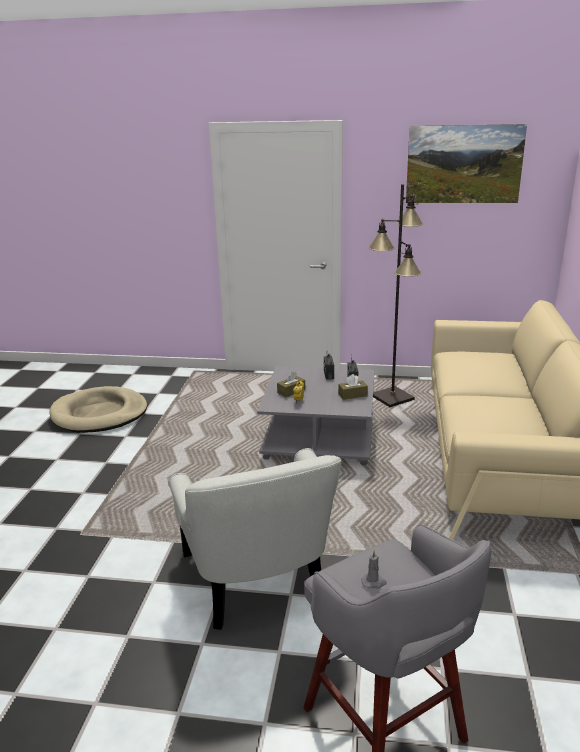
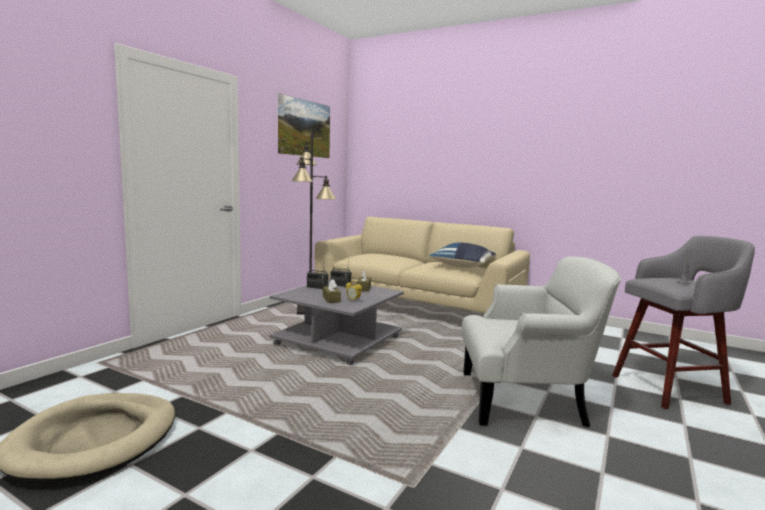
camera: 70 degrees left, 15 degrees down
none -> blue pillow [429,243,496,268]

